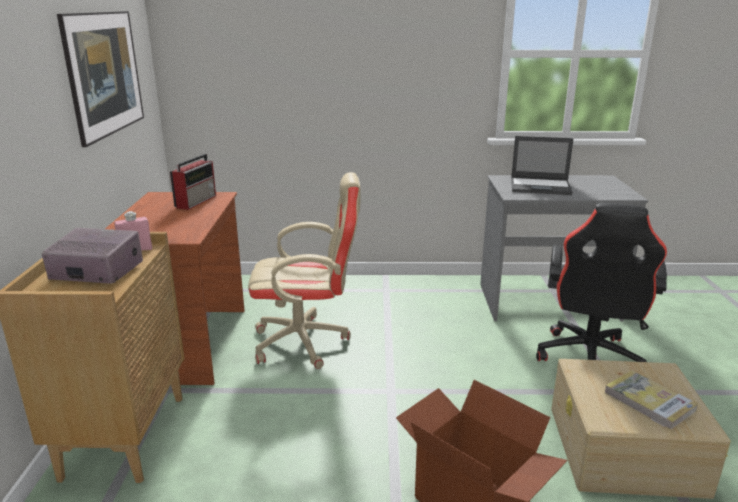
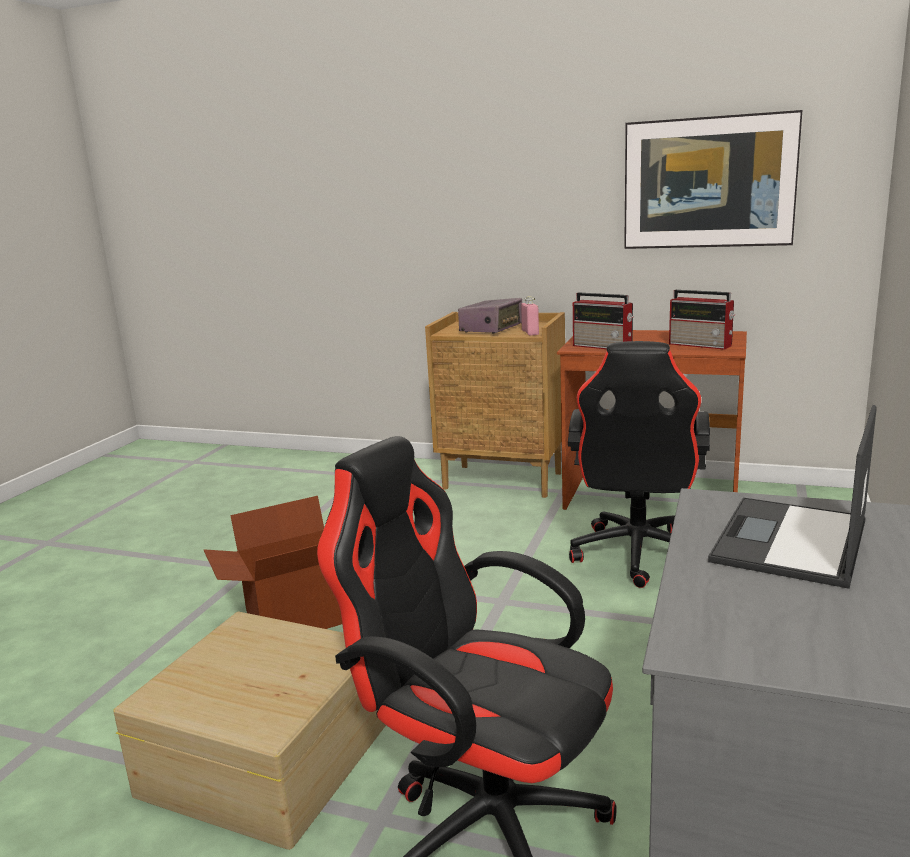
camera: 110 degrees right, 5 degrees down
beige office chair [248,172,361,369] -> black office chair [568,341,710,588]
book [605,370,698,430] -> none
none -> radio [573,292,633,349]

